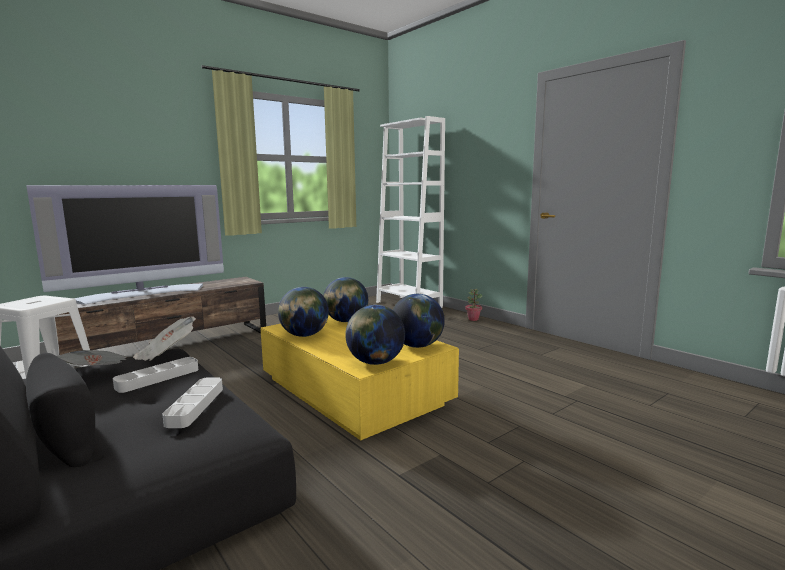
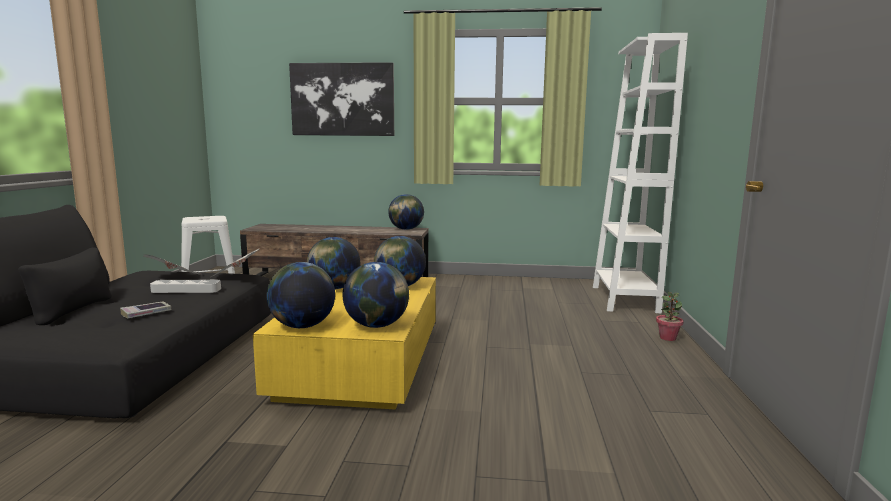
camera: 45 degrees right, 0 degrees up
television [26,185,224,305] -> none
grey tray [162,377,223,428] -> book [120,302,172,318]
none -> picture [289,62,394,136]
none -> globe [388,194,424,230]

